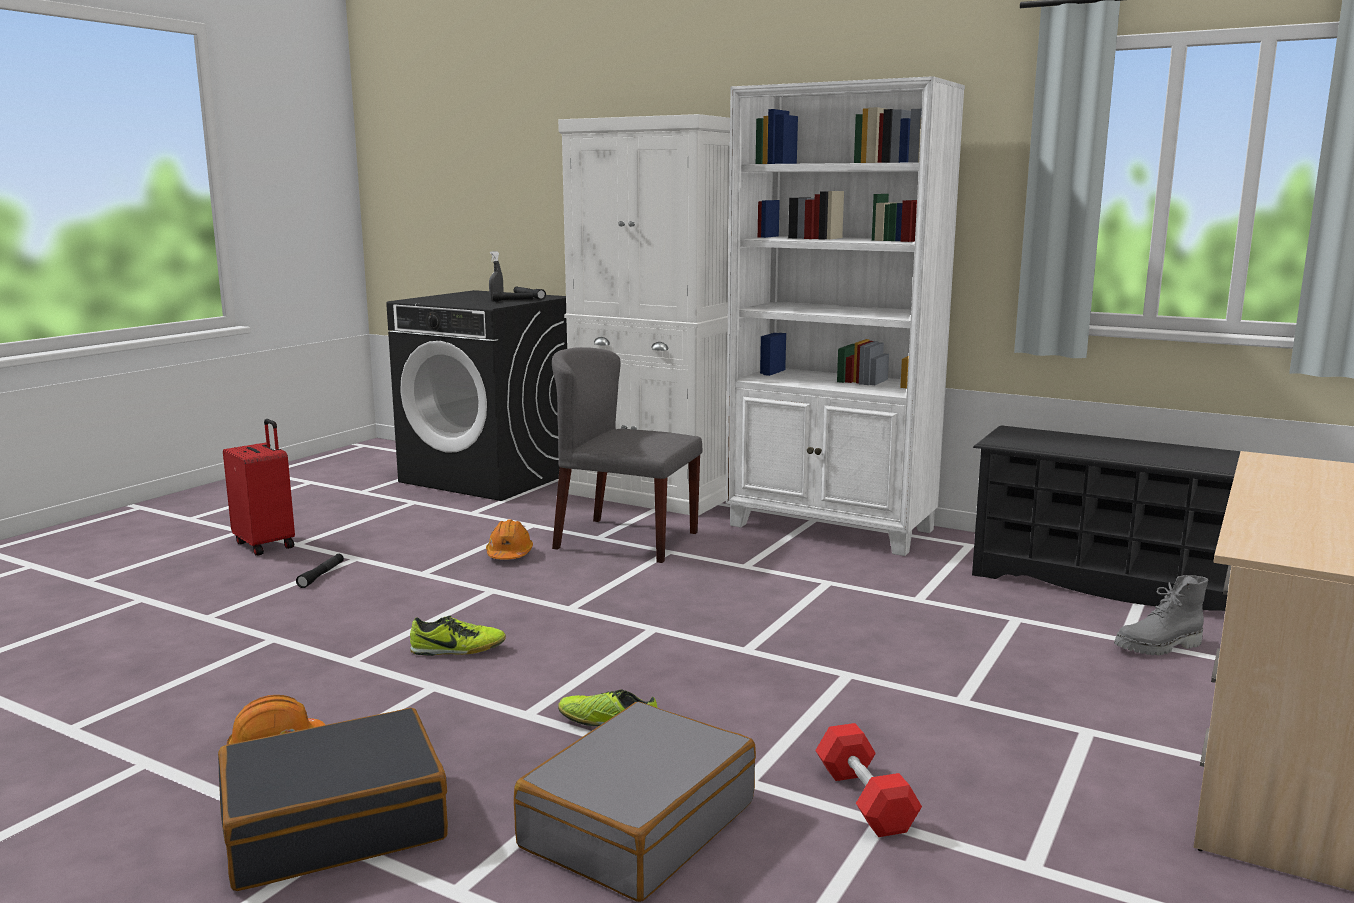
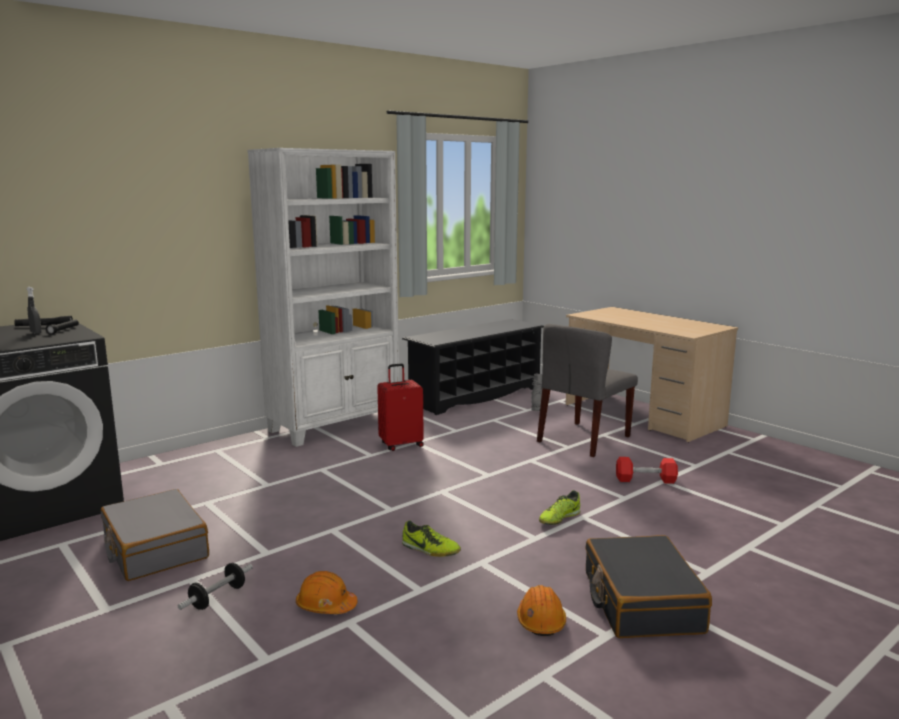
camera: 70 degrees left, 0 degrees up
red suitcase [223,419,295,556] -> red suitcase moved to [377,364,424,451]
black flashlight [296,554,344,588] -> dumbbell [178,563,253,610]
shoe [410,616,506,656] -> shoe turned 105 degrees clockwise [402,520,461,557]
orange hard hat [486,519,533,560] -> orange hard hat moved to [296,571,358,614]
grey suitcase [514,702,756,902] -> grey suitcase moved to [101,489,209,581]
grey chair [552,347,702,563] -> grey chair moved to [537,324,638,457]
white cabinet [558,114,730,516] -> none

